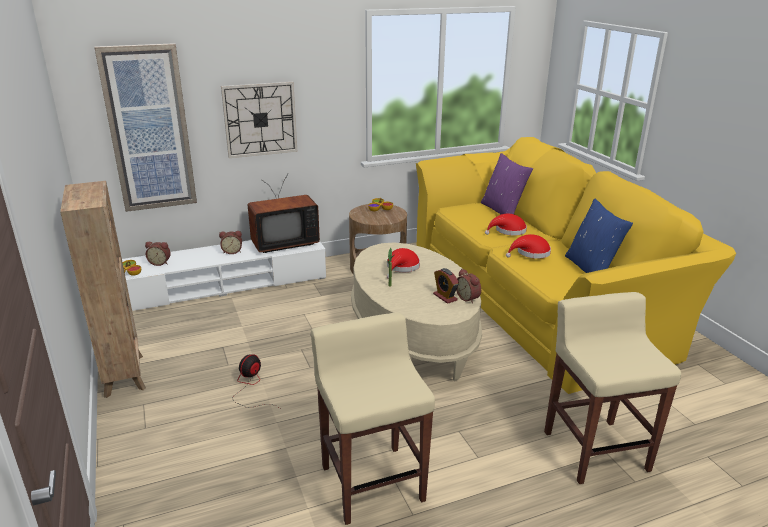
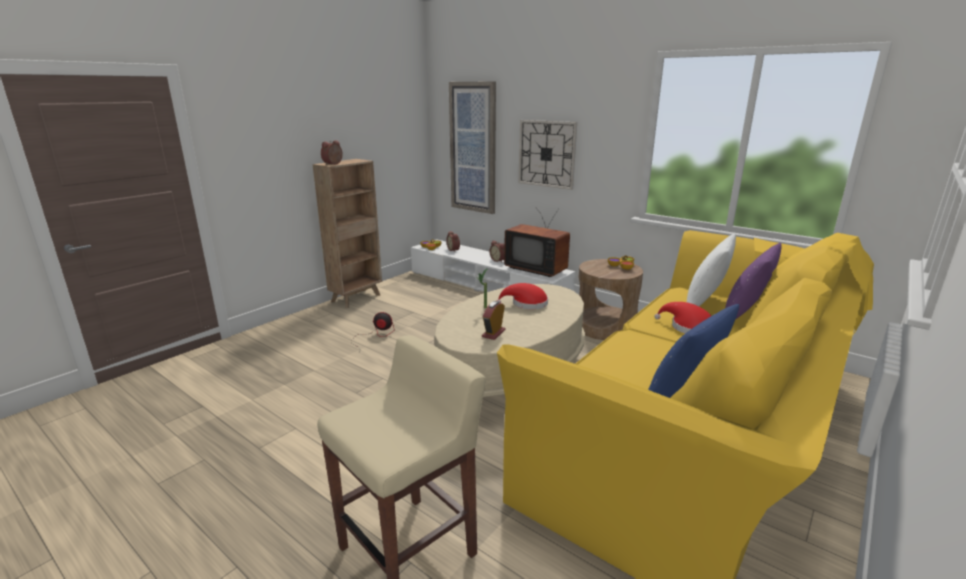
camera: 60 degrees right, 5 degrees down
beige stool [311,313,435,525] -> none
alarm clock [456,269,481,304] -> alarm clock moved to [321,140,343,165]
red hat [506,234,551,259] -> none
none -> white pillow [687,233,736,306]

